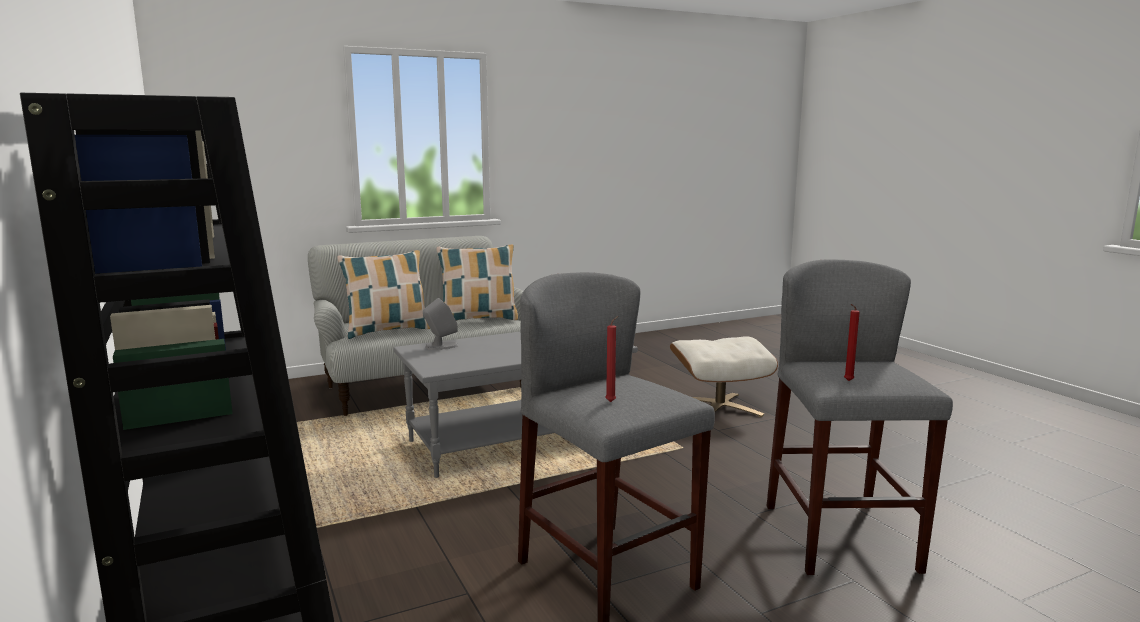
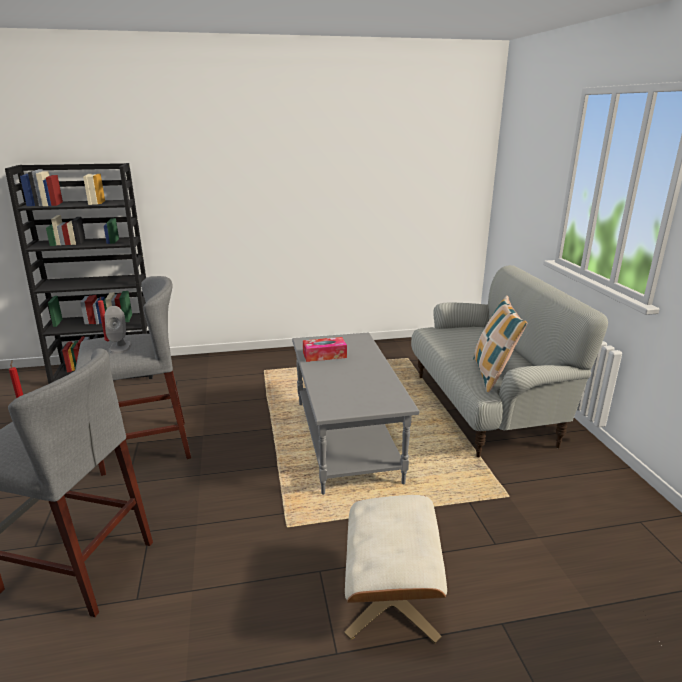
camera: 105 degrees right, 10 degrees up
pillow [337,250,430,339] -> none
grey speaker [423,298,458,350] -> grey speaker moved to [104,306,132,354]
none -> tissue box [303,337,347,362]

